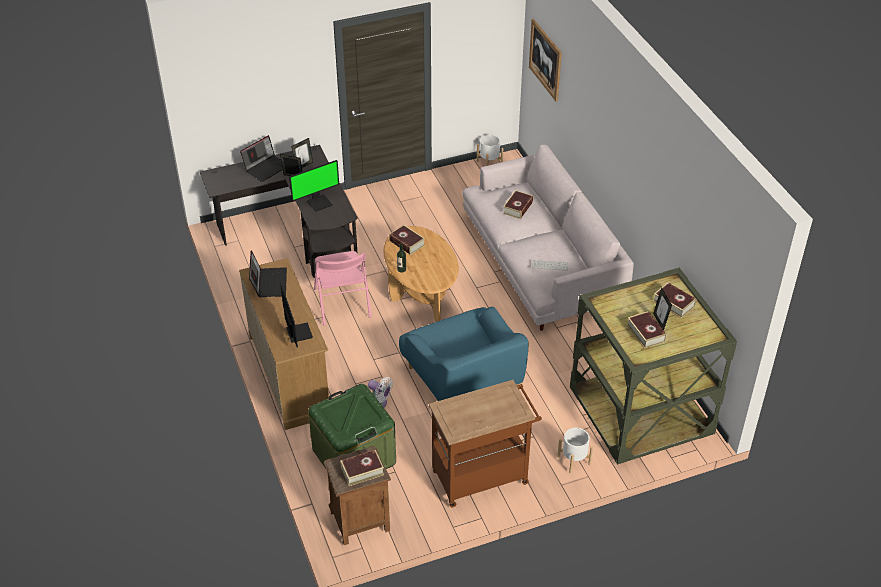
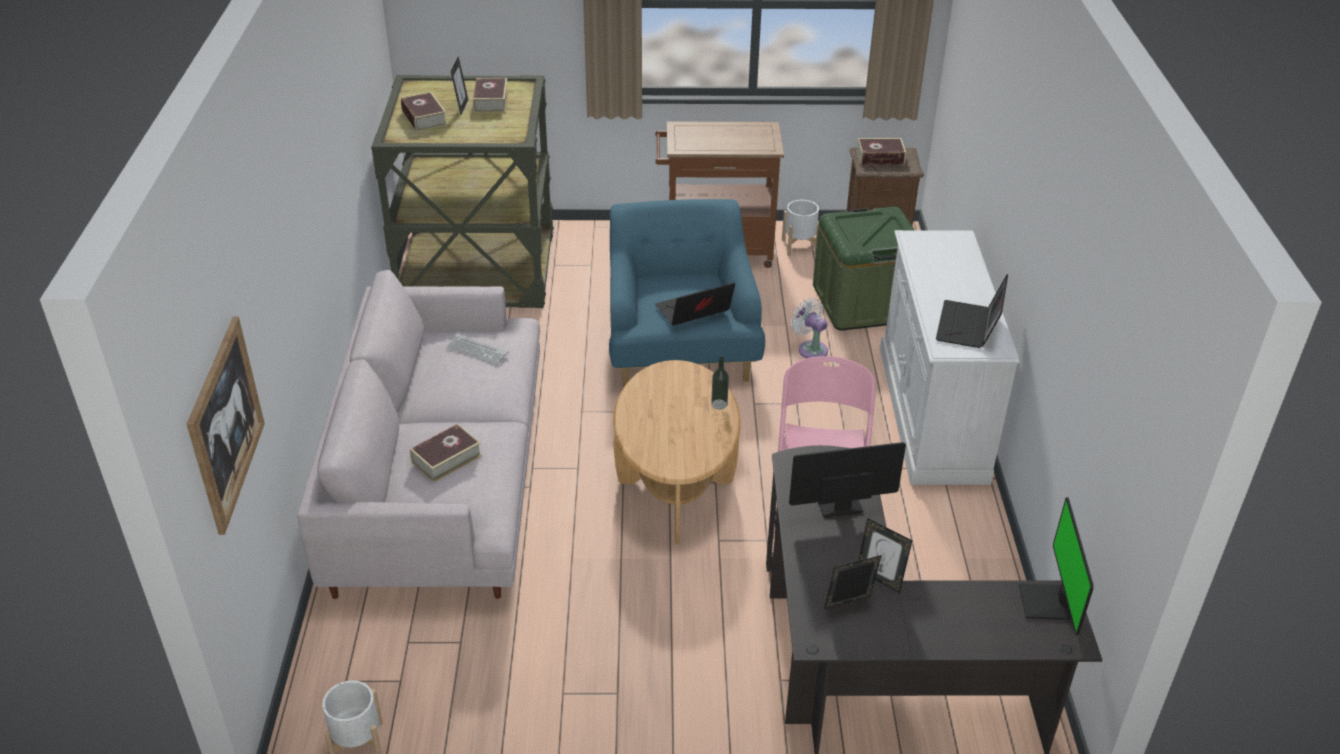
camera: 160 degrees left, 5 degrees down
brown cabinet [239,258,329,430] -> white cabinet [880,230,1019,485]
laptop [240,135,283,182] -> laptop moved to [655,283,735,326]
monitor [280,283,313,348] -> monitor moved to [1019,498,1094,635]
book [389,225,425,255] -> none
white planter [557,428,593,474] -> white planter moved to [782,200,819,256]

